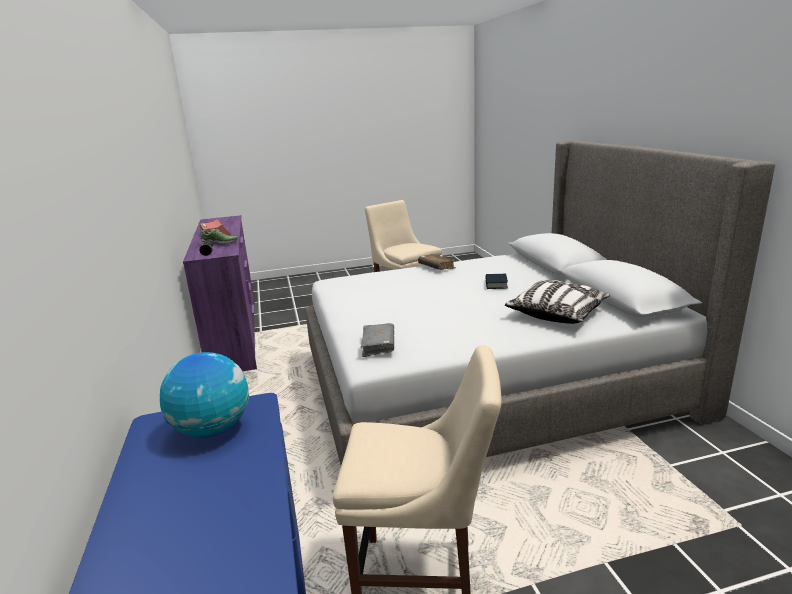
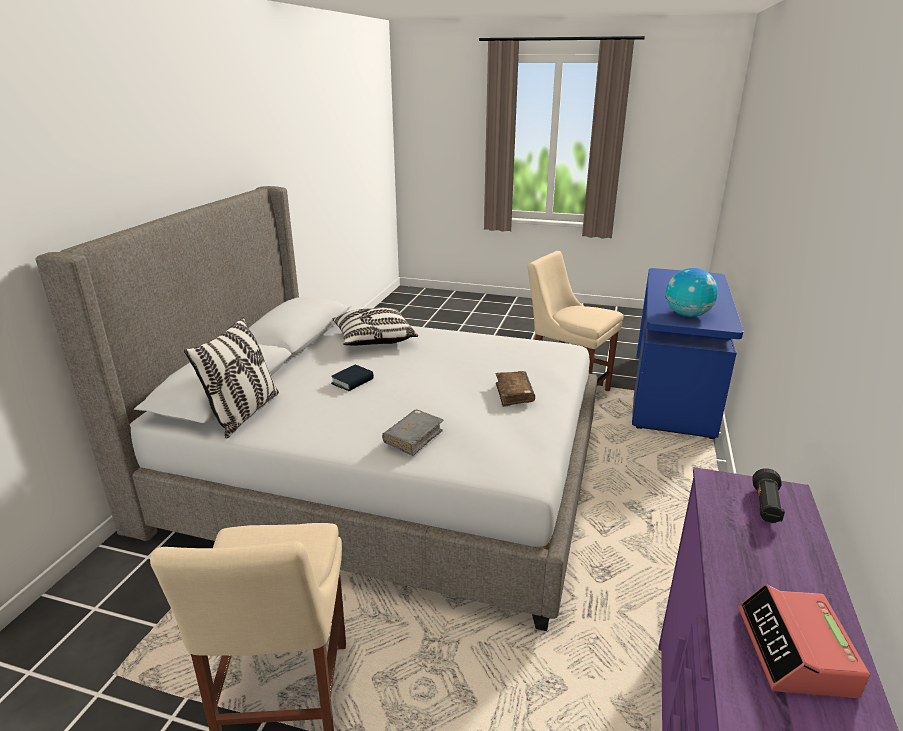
camera: 150 degrees left, 5 degrees up
shoe [199,229,238,245] -> none
grey book [361,323,394,357] -> grey book moved to [382,409,444,456]
brown book [418,254,456,270] -> brown book moved to [496,371,535,407]
none -> pillow [184,317,279,439]

